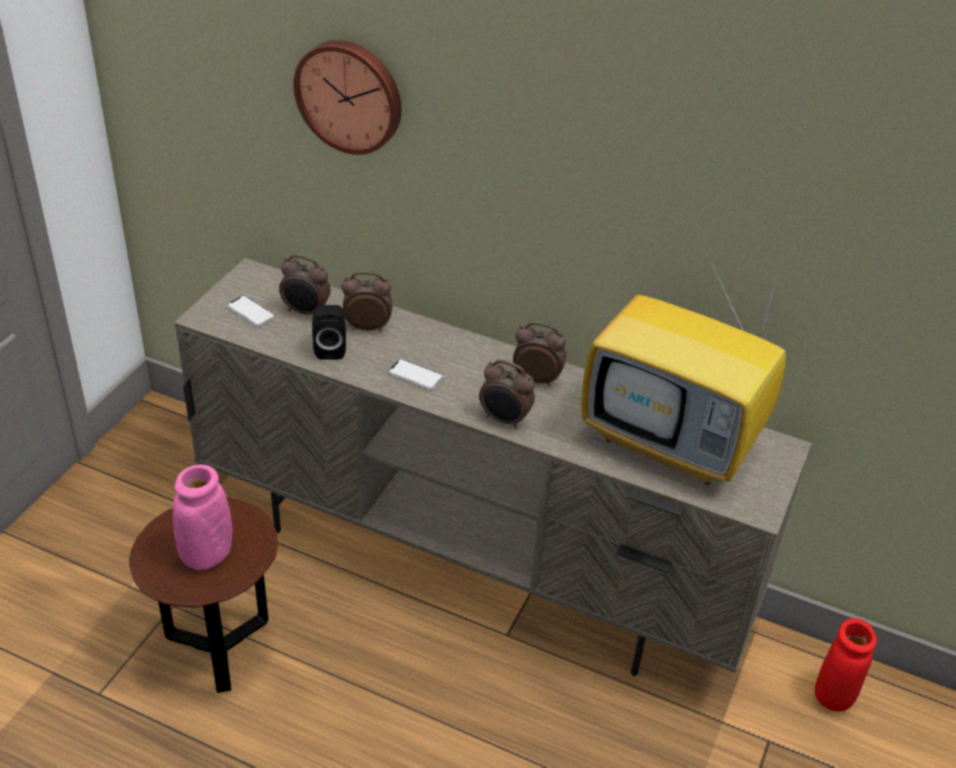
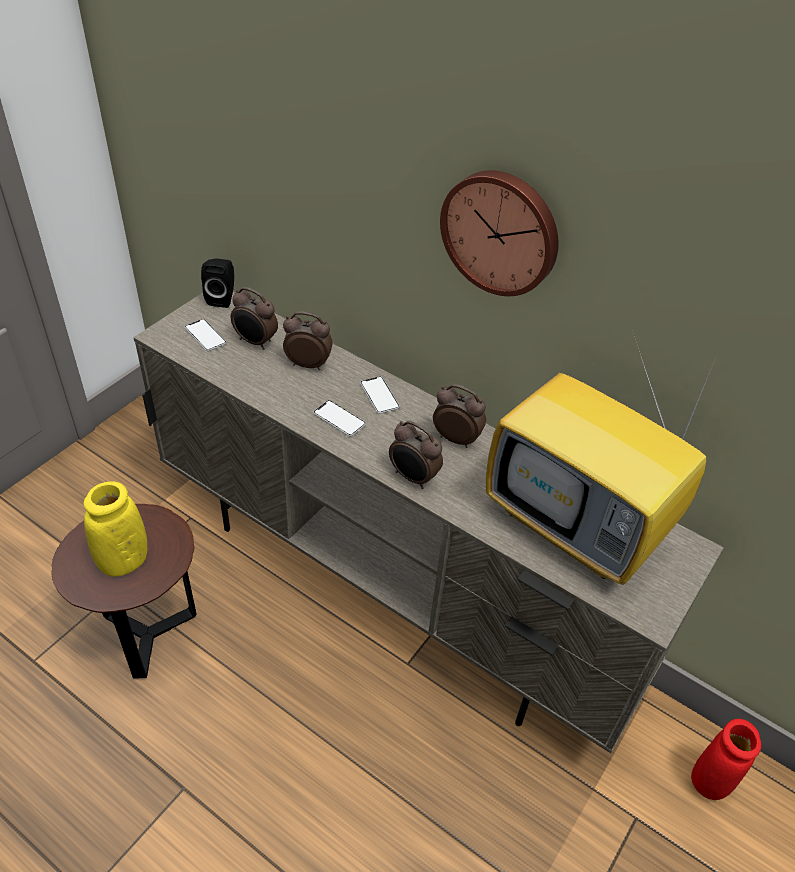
camera: 10 degrees right, 5 degrees up
pink vase [173,465,232,570] -> yellow vase [84,481,147,577]
wall clock [293,40,402,155] -> wall clock moved to [440,170,559,296]
black speaker [312,305,346,359] -> black speaker moved to [201,259,234,308]
none -> phone [360,376,400,414]

